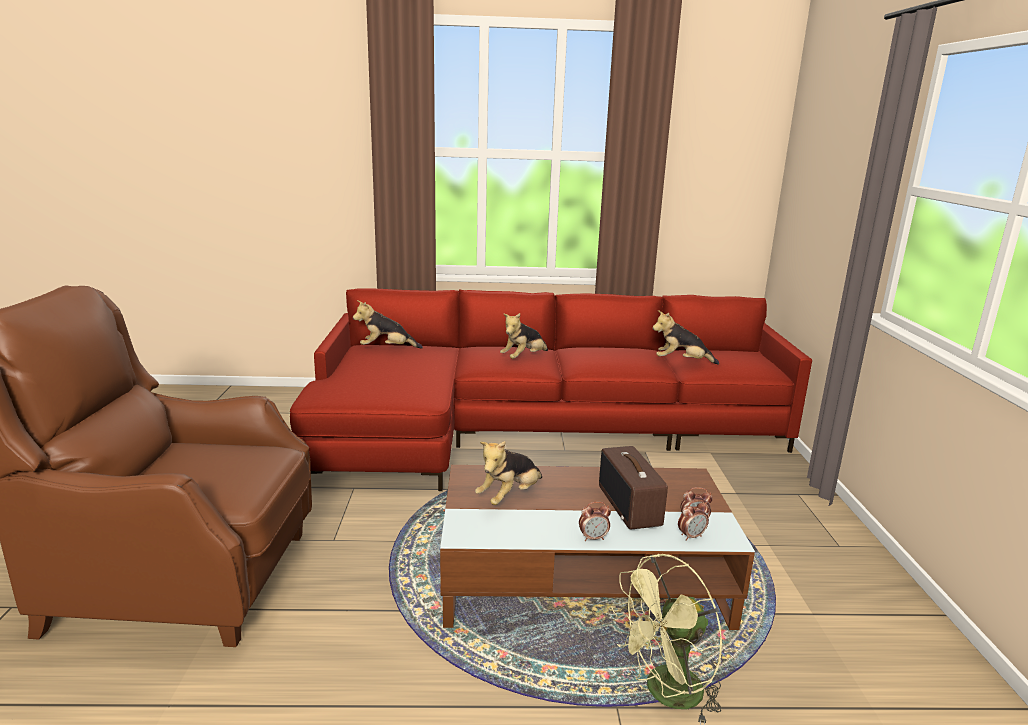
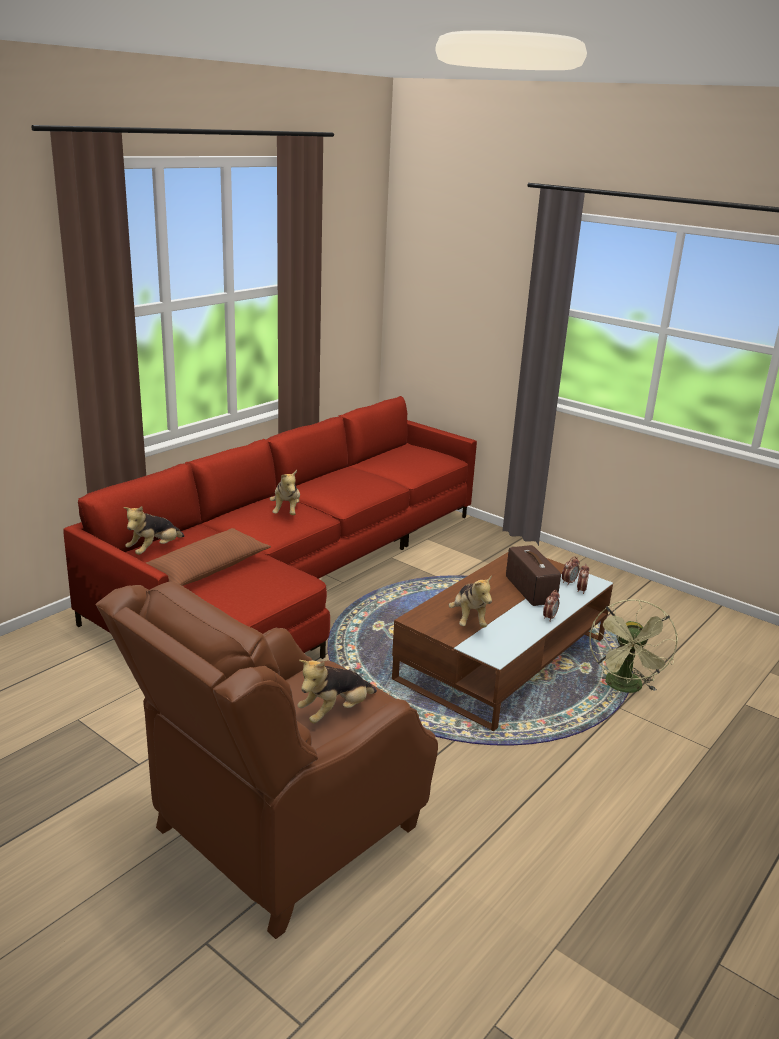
camera: 50 degrees left, 5 degrees up
radio [599,446,668,529] -> radio turned 135 degrees counterclockwise [506,545,561,606]
plush toy [653,310,719,365] -> plush toy moved to [297,660,377,723]
none -> brown pillow [146,528,271,586]

